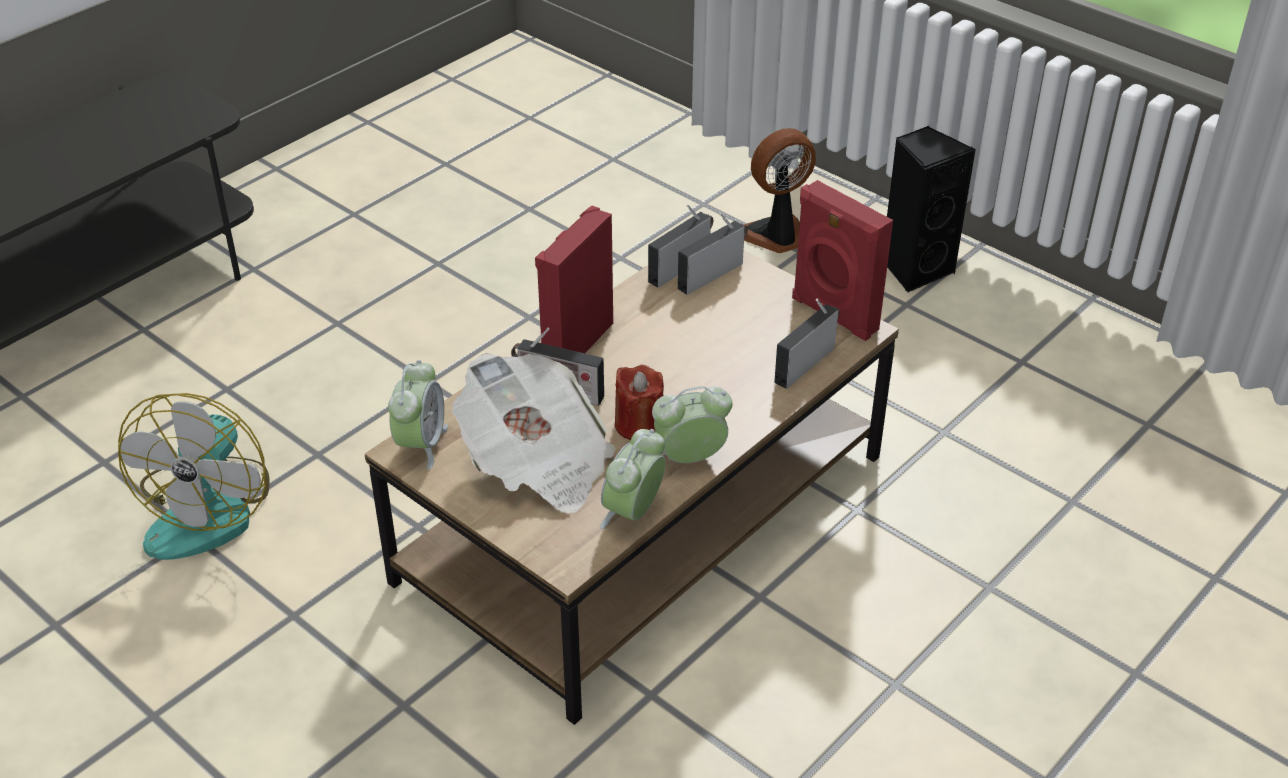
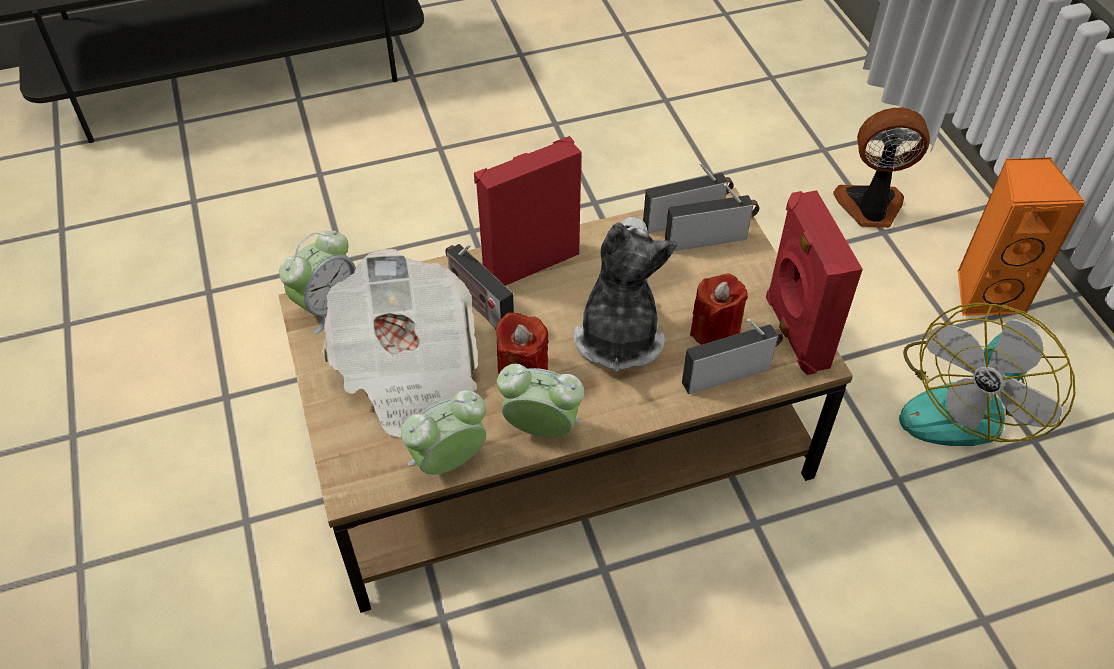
camera: 30 degrees right, 10 degrees up
fan [118,393,269,560] -> fan moved to [899,303,1076,446]
black speaker [887,126,976,293] -> orange speaker [958,157,1086,316]
none -> plush toy [573,217,677,372]
none -> red candle [690,273,748,345]

